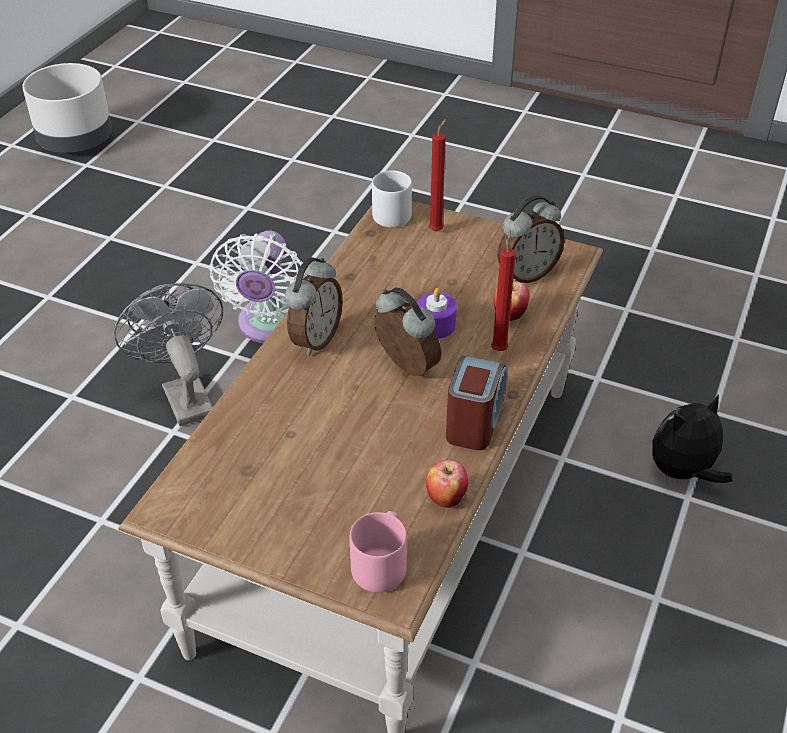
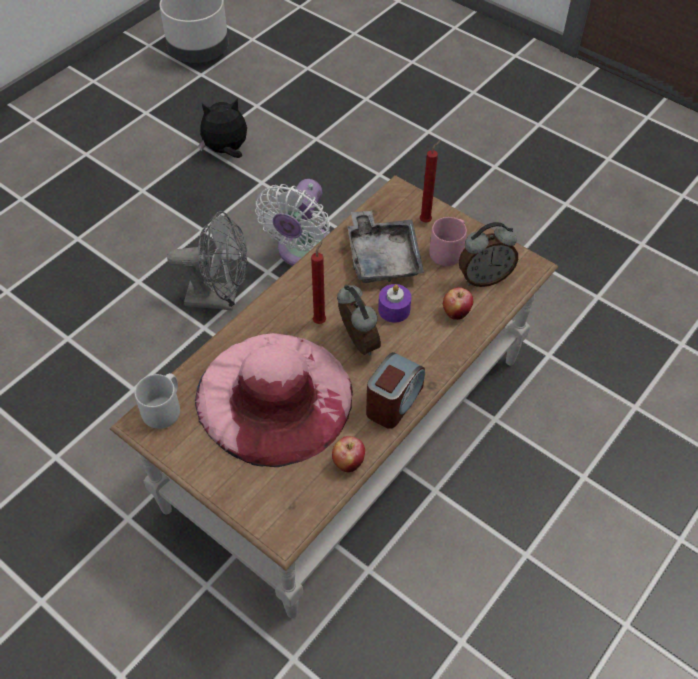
camera: 15 degrees right, 10 degrees up
grey fan [114,283,223,426] -> grey fan turned 105 degrees clockwise [167,211,248,310]
alarm clock [285,257,343,356] -> none
pink mug [350,511,407,593] -> pink mug moved to [429,217,467,266]
grey mug [372,170,412,228] -> grey mug moved to [135,373,180,429]
red candle [491,231,516,351] -> red candle moved to [311,240,326,324]
plush toy [652,394,733,484] -> plush toy moved to [198,98,247,158]
none -> pink hat [195,333,353,467]
none -> grey tray [348,210,424,283]

